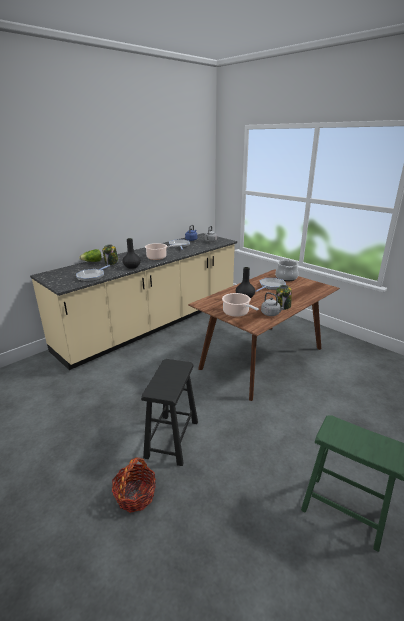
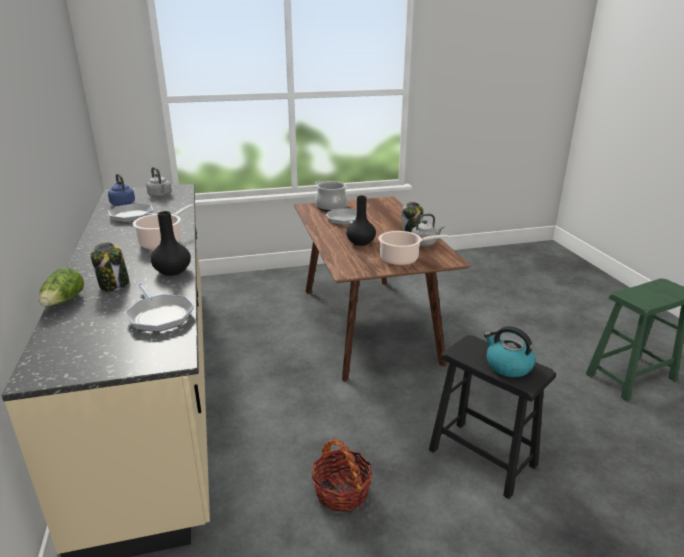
camera: 60 degrees left, 0 degrees up
basket [112,457,156,513] -> basket moved to [312,437,372,512]
none -> kettle [484,326,535,377]

